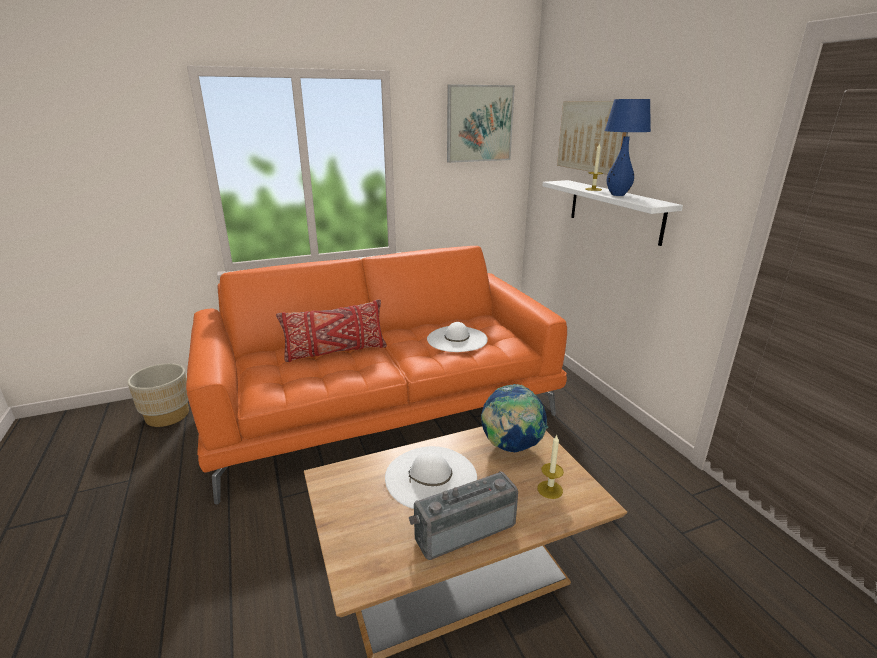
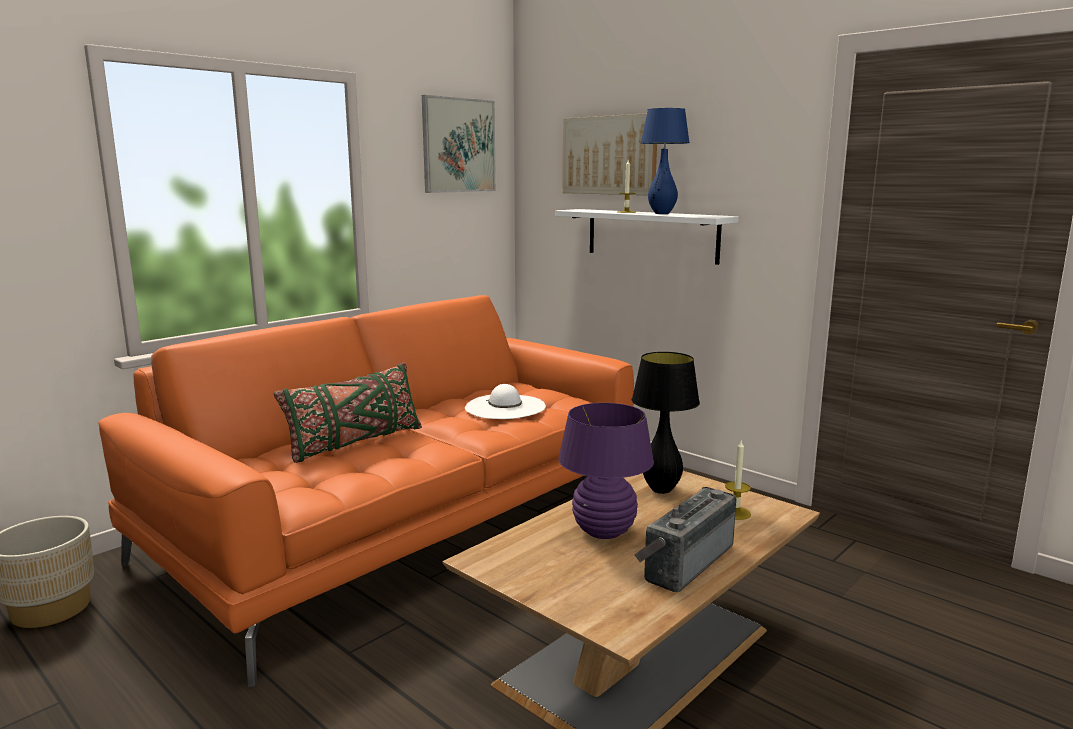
camera: 25 degrees left, 10 degrees down
red pillow [276,299,387,362] -> green pillow [274,363,422,463]
white hat [385,446,477,509] -> purple table lamp [558,403,654,539]
globe [481,384,548,452] -> black table lamp [632,352,700,494]

